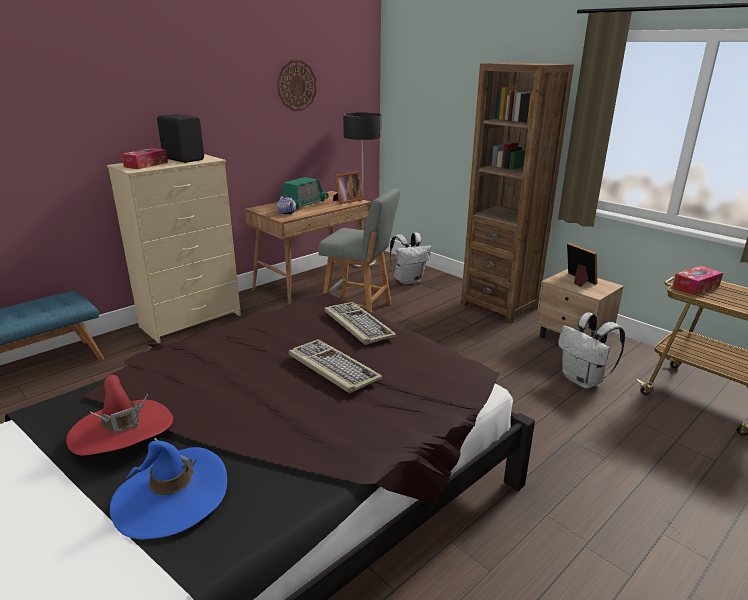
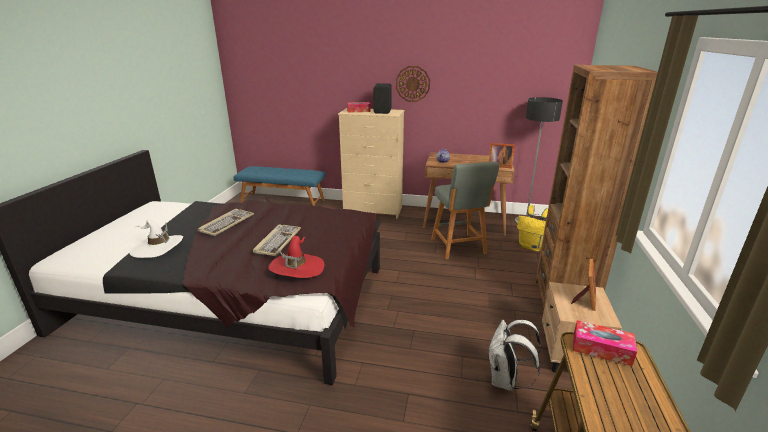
camera: 55 degrees right, 0 degrees up
red hat [66,375,173,456] -> red hat moved to [268,236,324,278]
blue hat [110,438,227,539] -> white hat [129,219,183,258]
wall clock [277,60,317,111] -> wall clock moved to [396,66,430,102]
radio [279,177,328,210] -> none
keyboard [325,302,397,345] -> keyboard moved to [198,209,254,236]
white backpack [390,232,431,285] -> yellow backpack [517,205,548,251]

